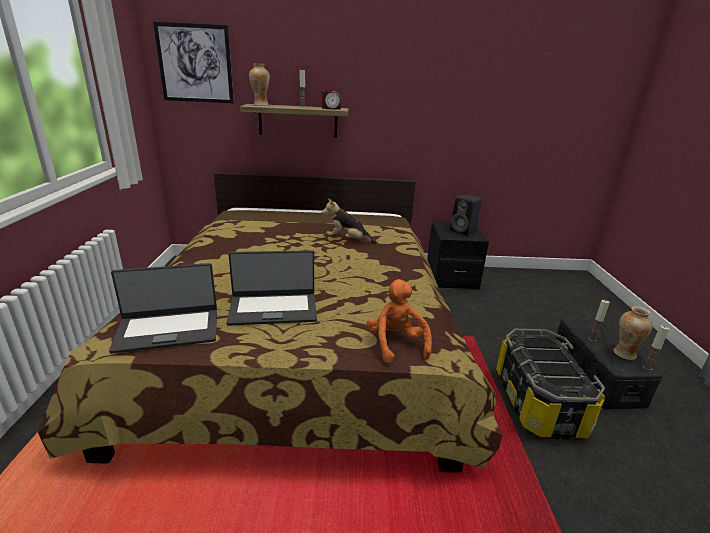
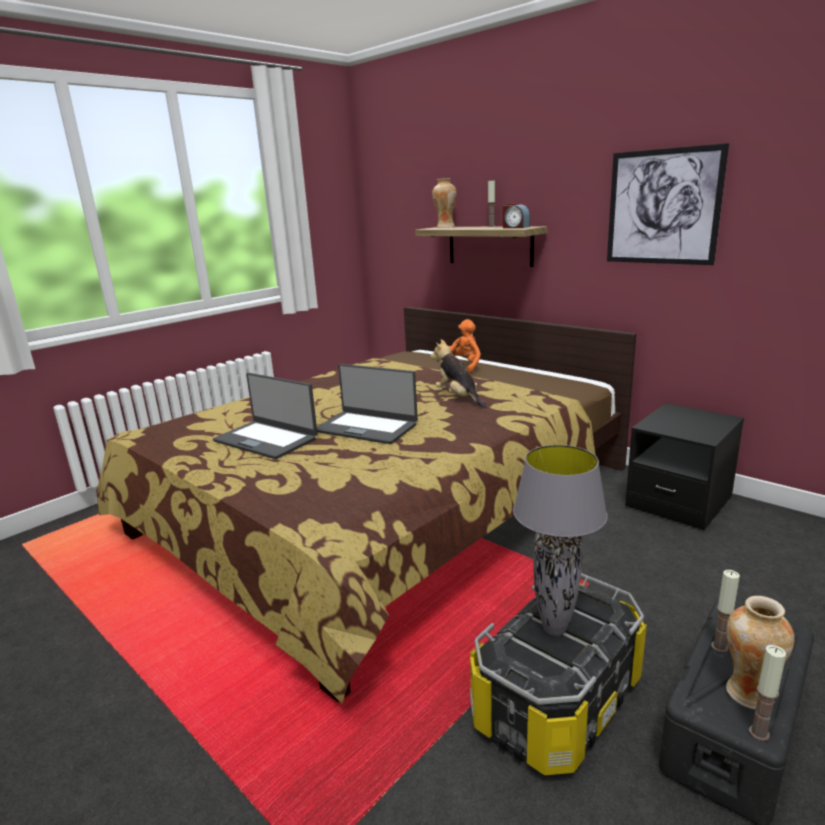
camera: 45 degrees right, 5 degrees down
laptop [109,263,217,353] -> laptop moved to [317,364,418,444]
picture [153,22,234,103] -> picture moved to [607,143,729,265]
orange plush toy [366,279,432,363] -> orange plush toy moved to [449,319,481,374]
black speaker [450,194,482,235] -> none
none -> grey table lamp [513,445,608,636]

